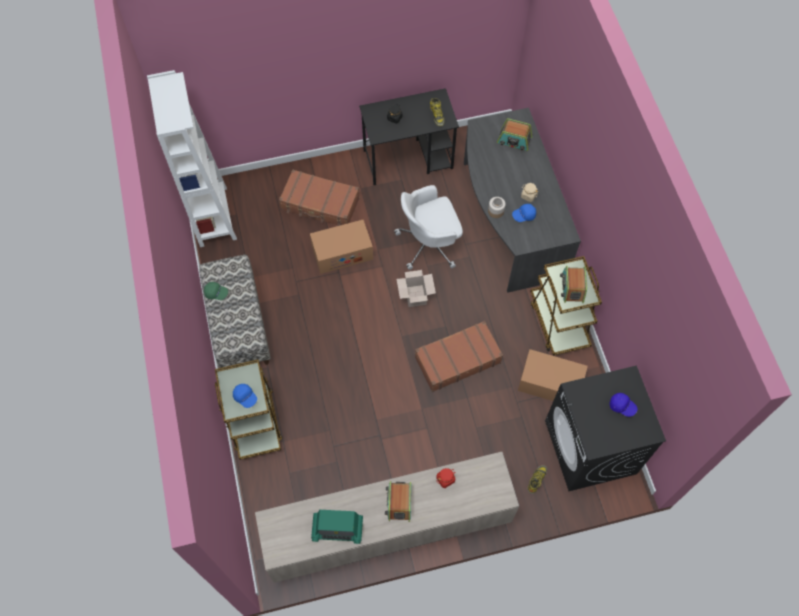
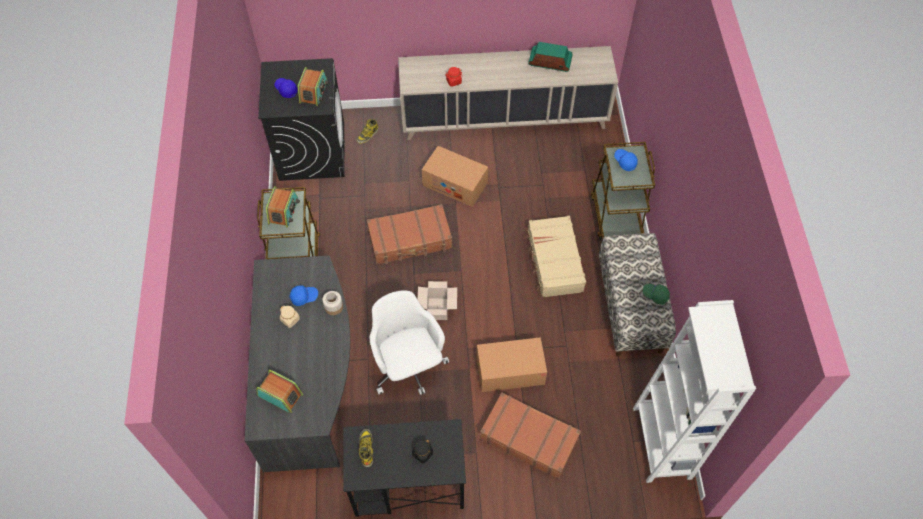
camera: 170 degrees left, 5 degrees down
radio [385,481,412,522] -> radio moved to [298,67,329,106]
white office chair [394,185,463,270] -> white office chair turned 105 degrees counterclockwise [369,290,449,395]
cardboard box [518,349,588,401] -> cardboard box moved to [422,146,488,207]
none -> beige suitcase [526,216,586,298]

